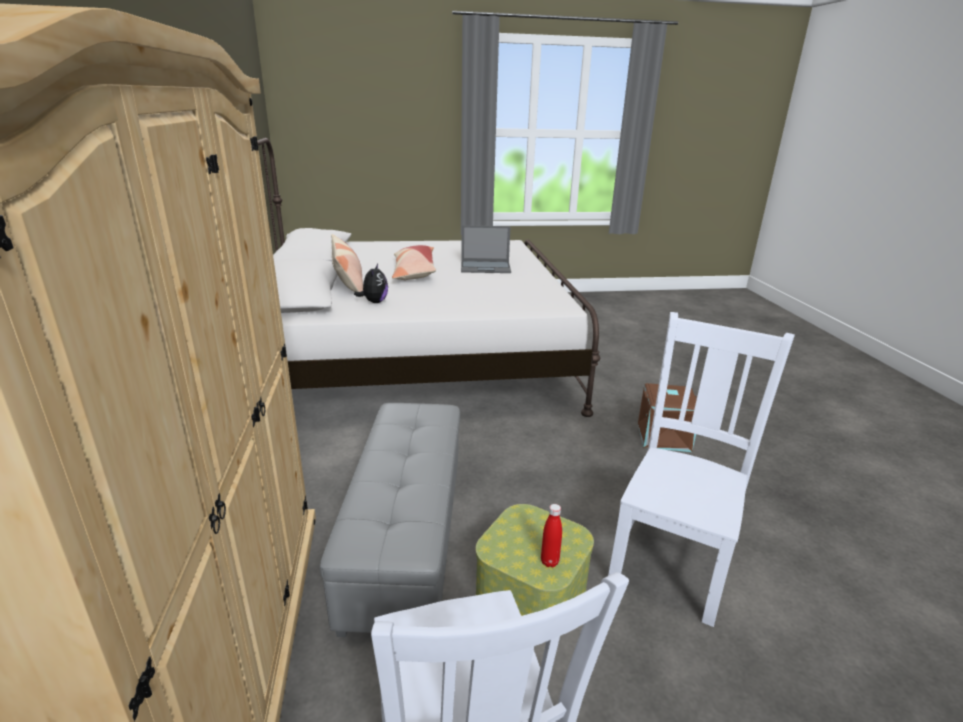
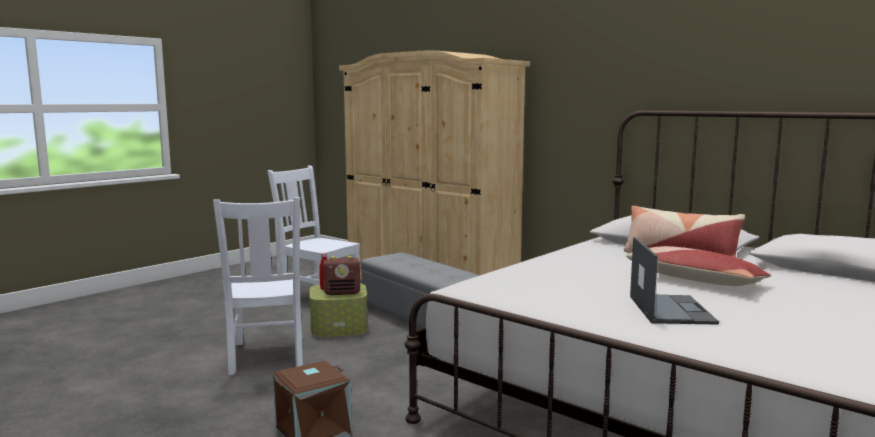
camera: 140 degrees right, 15 degrees down
plush toy [354,264,388,303] -> none
laptop [461,225,511,273] -> laptop turned 135 degrees clockwise [630,237,719,325]
none -> radio [323,256,360,295]

